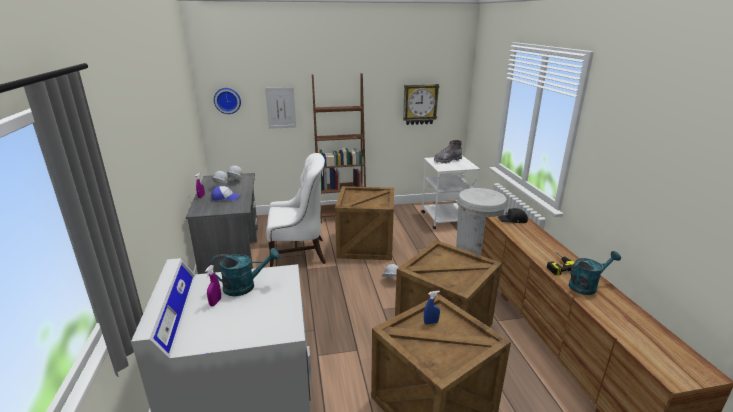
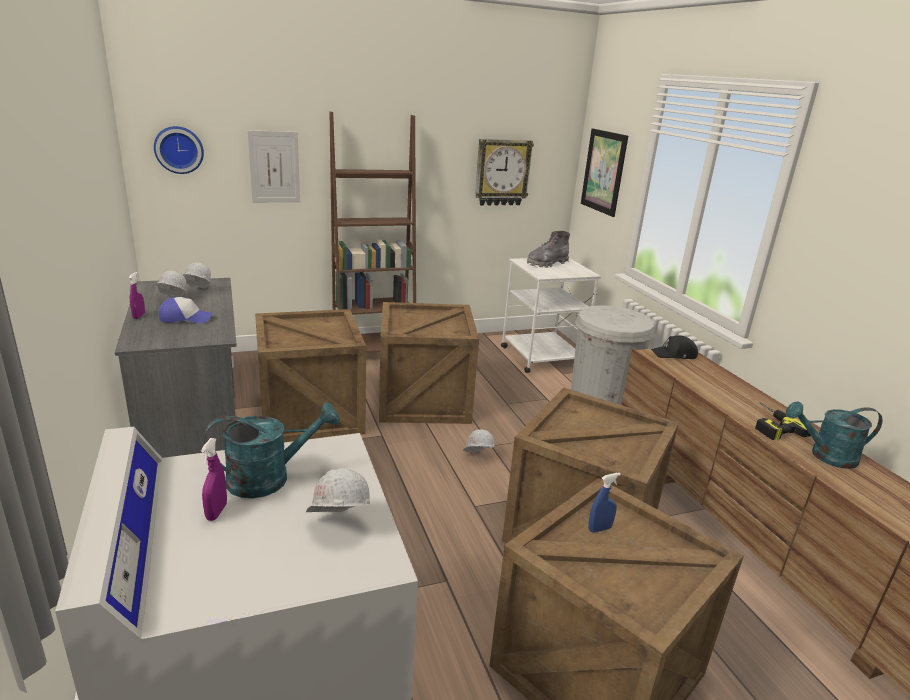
camera: 10 degrees left, 0 degrees up
white chair [266,153,326,267] -> crate [255,309,366,442]
turquoise watering can [569,251,621,295] -> turquoise watering can turned 150 degrees counterclockwise [786,402,883,469]
none -> white hard hat [284,468,371,512]
none -> picture [581,128,628,217]

